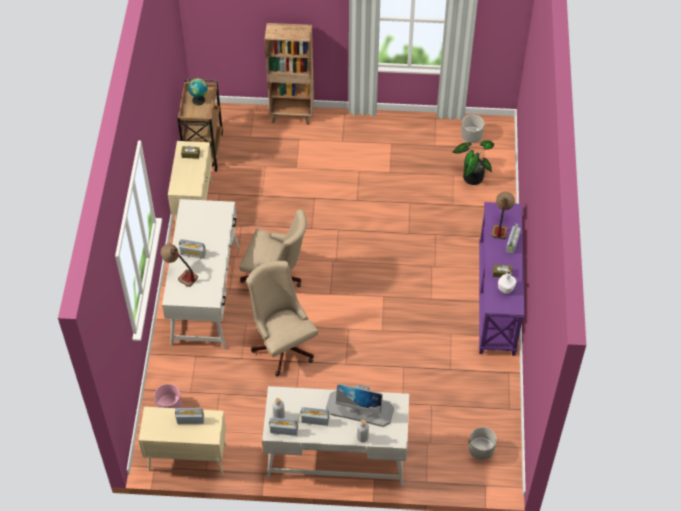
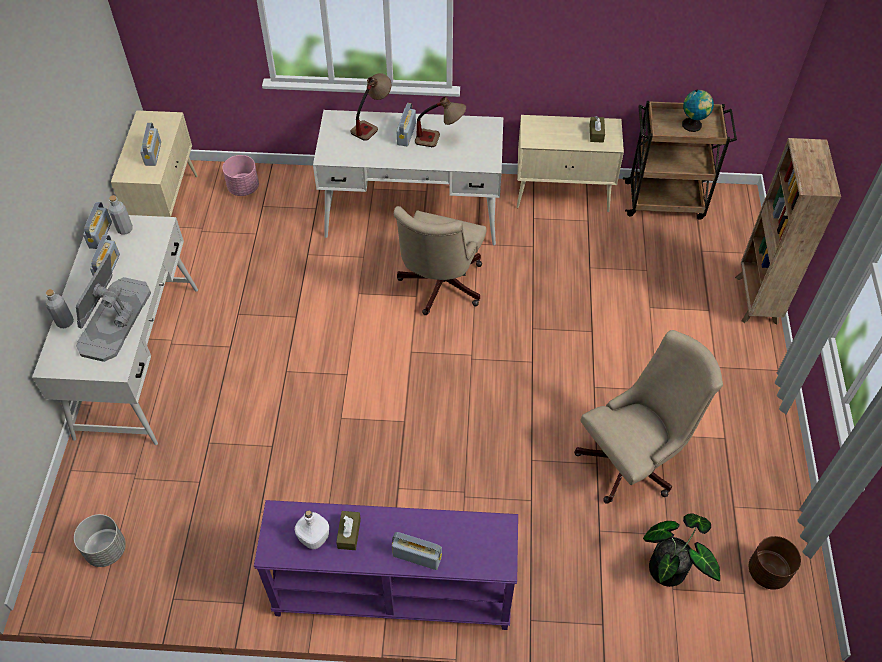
camera: 90 degrees right, 0 degrees up
beige office chair [246,261,318,376] -> beige office chair moved to [574,330,723,504]
grey planter [461,115,484,143] -> brown planter [749,536,801,590]
table lamp [491,192,515,239] -> table lamp moved to [415,97,466,147]

